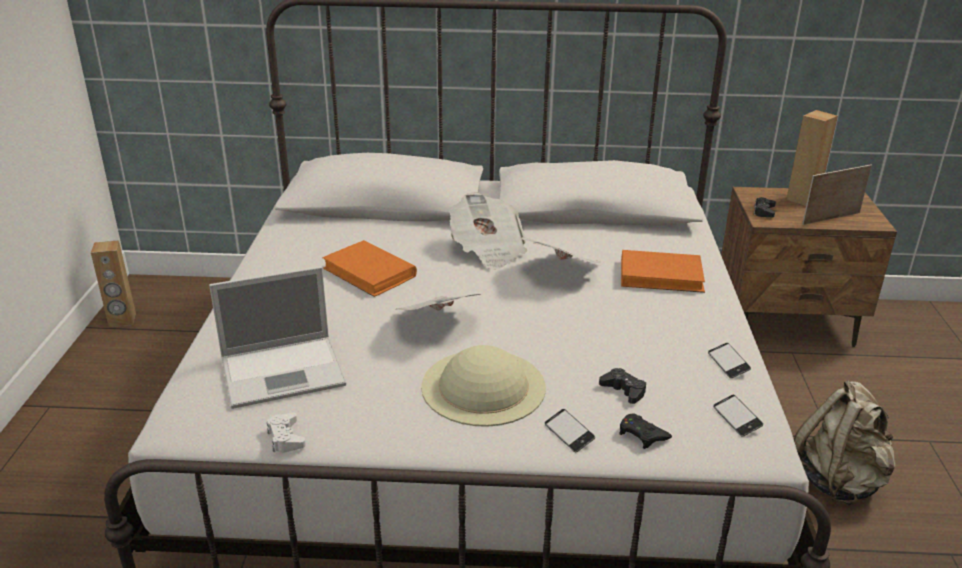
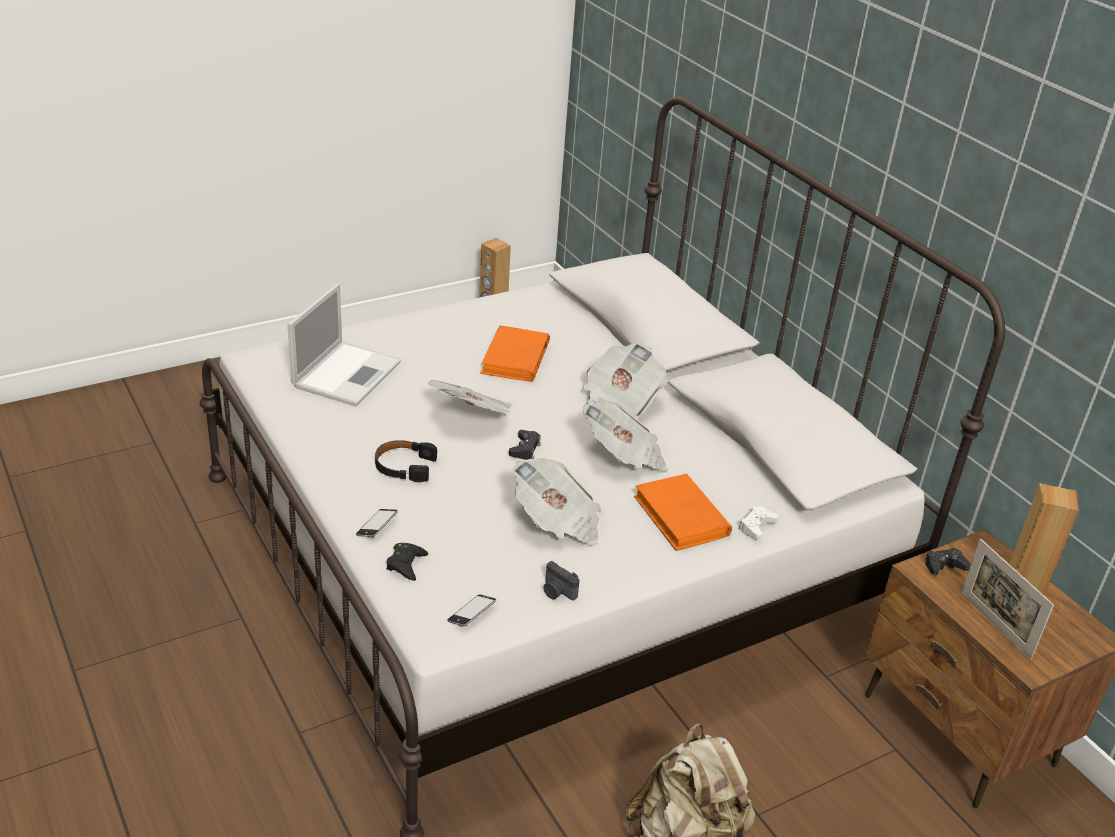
camera: 55 degrees right, 5 degrees up
laptop [209,266,346,409] -> laptop turned 105 degrees counterclockwise [288,283,401,407]
white game controller [267,412,306,453] -> white game controller moved to [738,506,778,540]
beige hat [421,345,546,427] -> black headphones [375,440,437,482]
black game controller [599,368,646,404] -> black game controller moved to [509,430,541,460]
phone [708,343,751,378] -> camera [544,561,579,600]
picture frame [802,165,872,225] -> picture frame turned 150 degrees counterclockwise [961,539,1054,660]
none -> newspaper [513,458,601,546]

